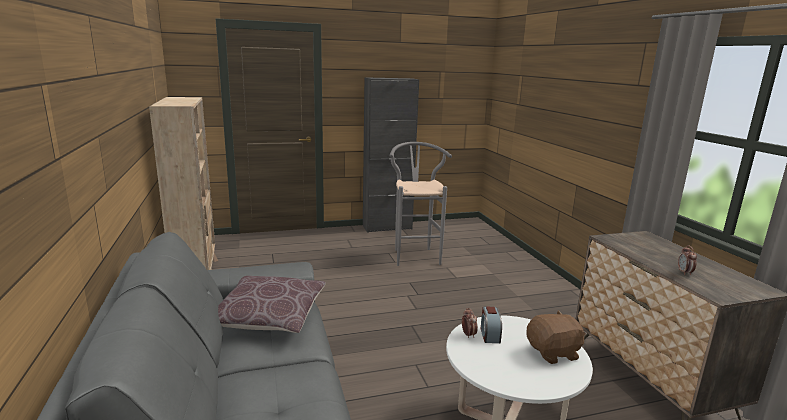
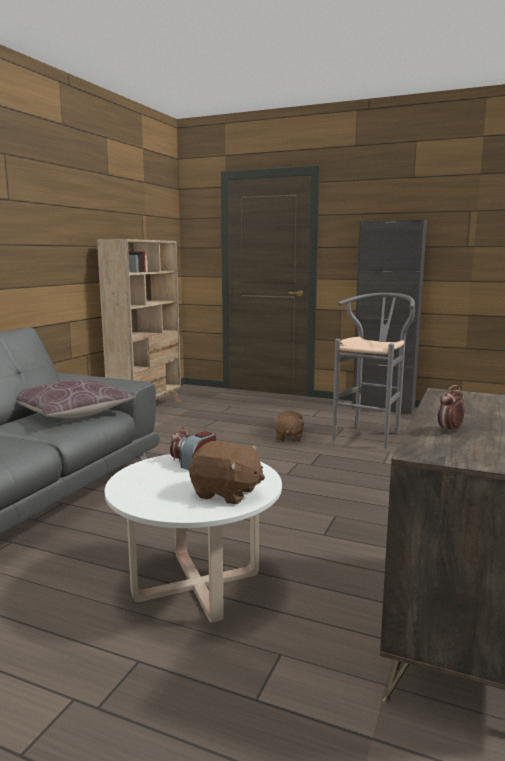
camera: 40 degrees right, 5 degrees down
none -> brown plush toy [273,411,304,442]

